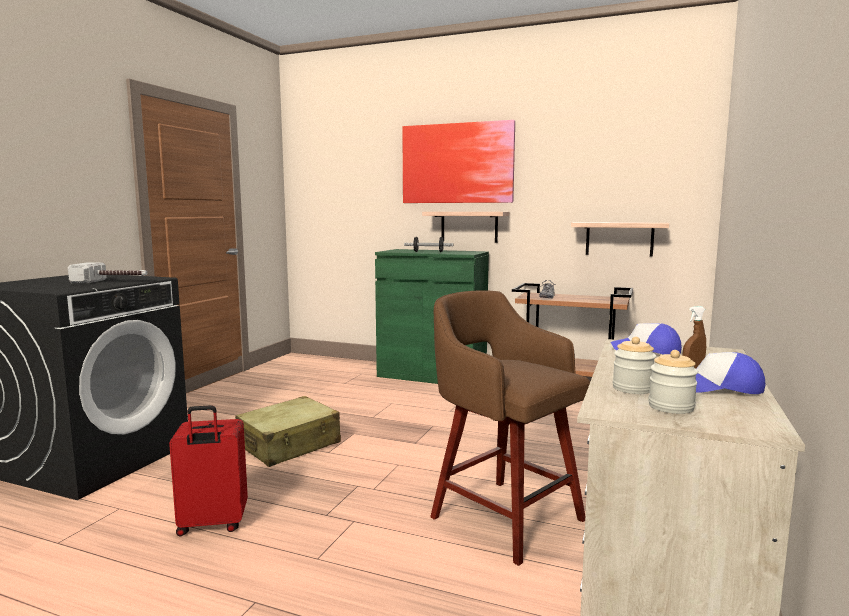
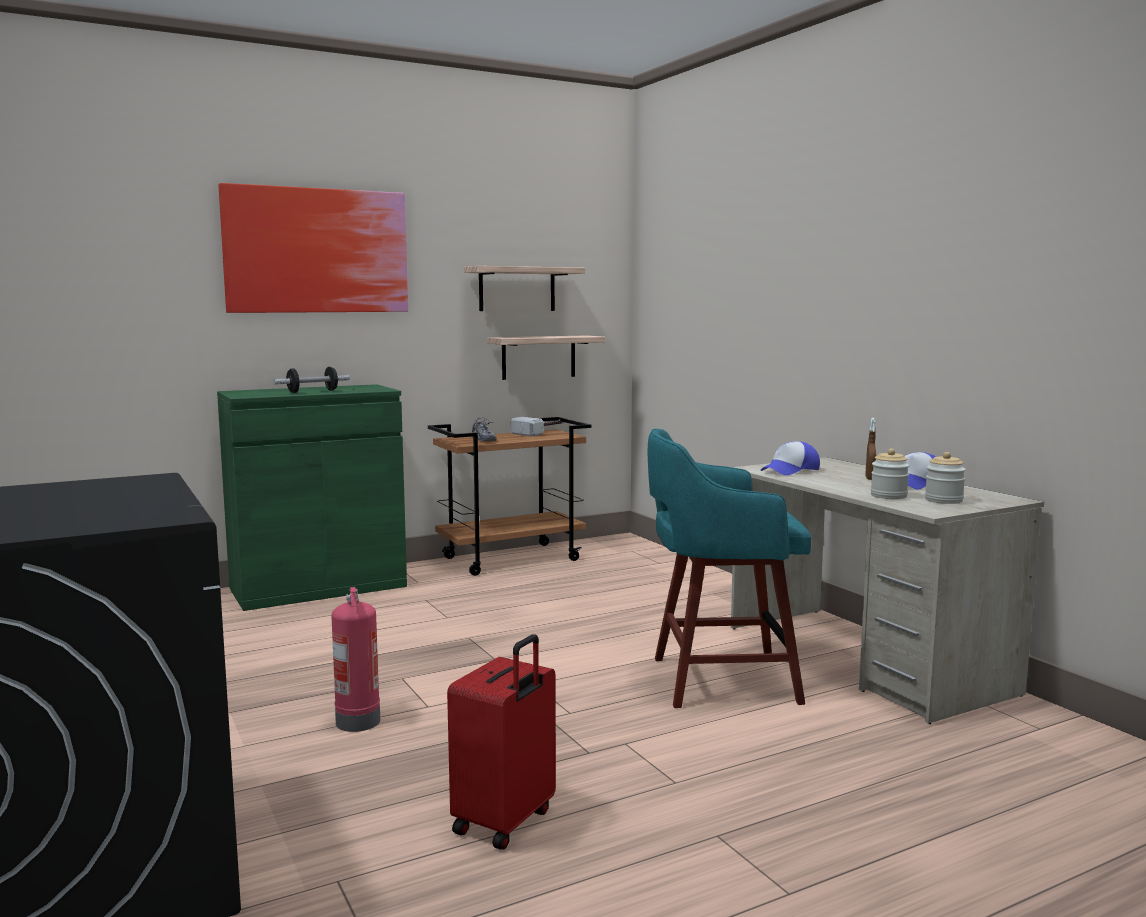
camera: 50 degrees left, 0 degrees up
hammer [68,262,147,283] -> hammer moved to [511,417,564,436]
beige suitcase [235,396,341,467] -> fire extinguisher [331,587,380,732]
shelf [422,212,509,243] -> shelf moved to [464,266,585,311]
brown stool [430,290,590,566] -> turquoise stool [648,429,811,708]

